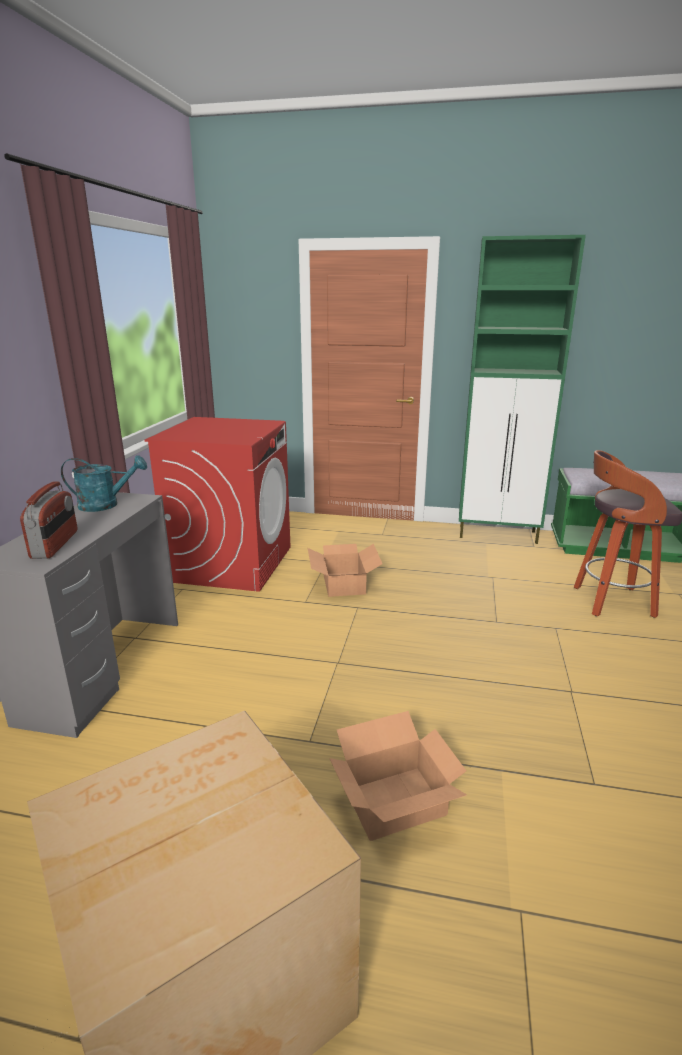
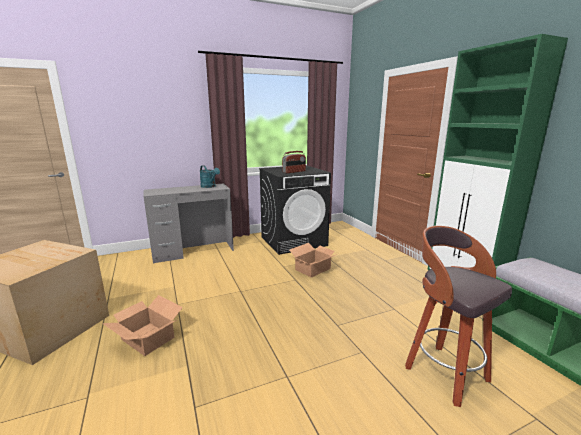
camera: 55 degrees right, 5 degrees down
radio [20,481,77,559] -> radio moved to [282,151,306,173]
red washing machine [144,417,291,592] -> black washing machine [259,165,331,255]

